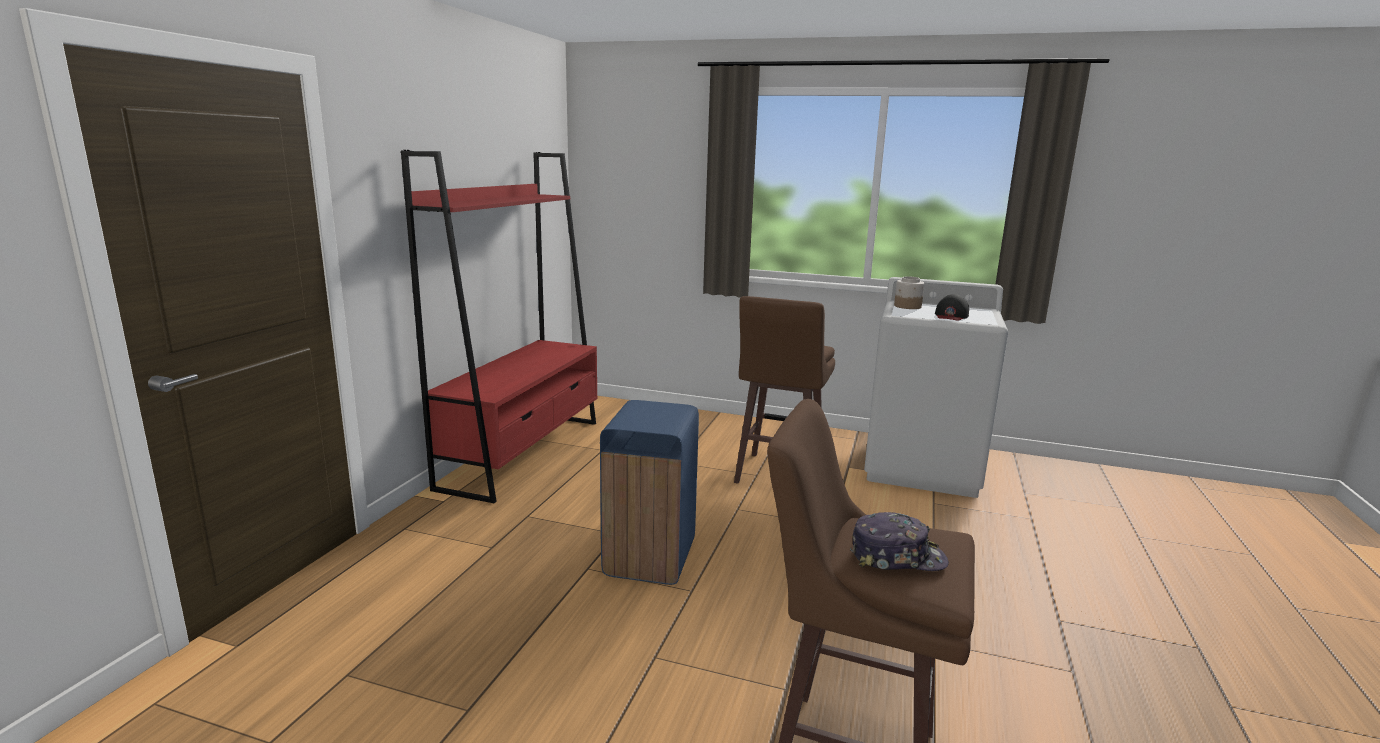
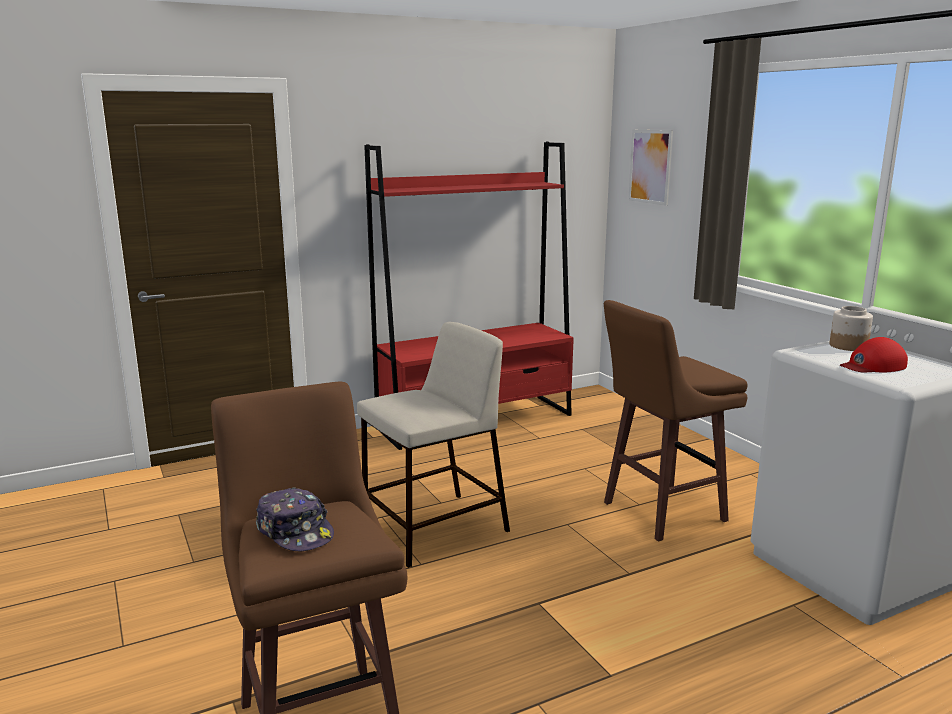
camera: 45 degrees right, 0 degrees up
blue trash can [600,400,699,585] -> beige stool [357,322,510,568]
black cap [935,294,969,320] -> red cap [840,337,908,373]
none -> picture [628,130,673,206]

